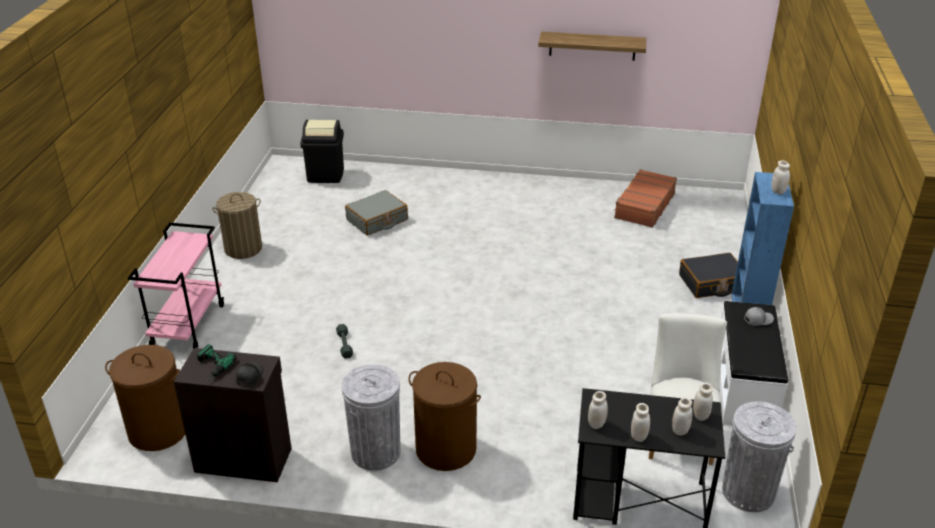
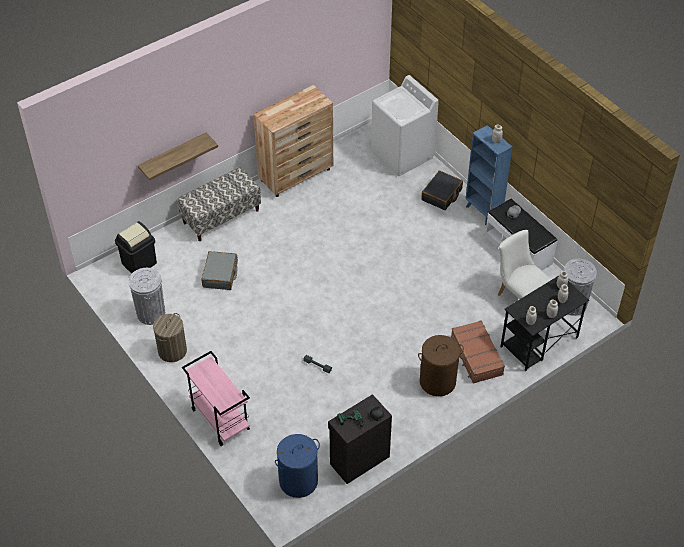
camera: 45 degrees left, 15 degrees up
brown laundry basket [105,345,185,451] -> blue laundry basket [275,434,320,498]
grey trash can [341,364,400,471] -> grey trash can moved to [128,268,165,325]
shelf [538,32,646,61] -> shelf moved to [138,133,218,181]
brown suitcase [614,169,677,228] -> brown suitcase moved to [451,320,505,384]
none -> bench [177,167,261,241]
none -> brown dresser [253,85,333,197]
none -> white washing machine [371,75,439,176]

